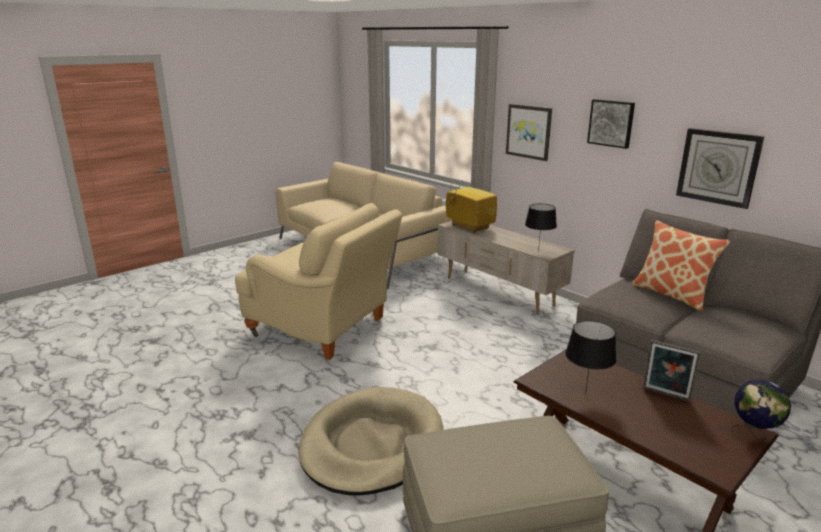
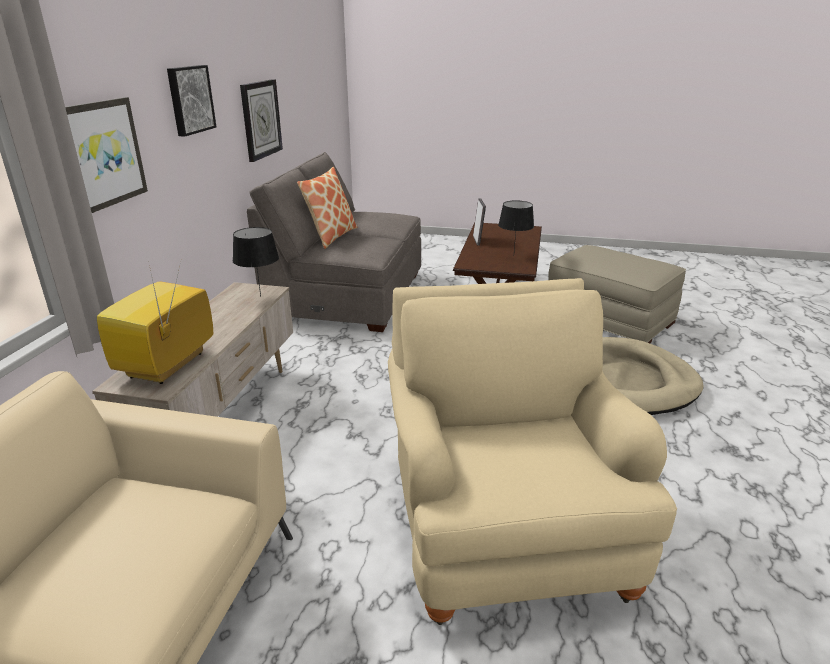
camera: 125 degrees left, 5 degrees up
globe [731,380,791,440] -> none

